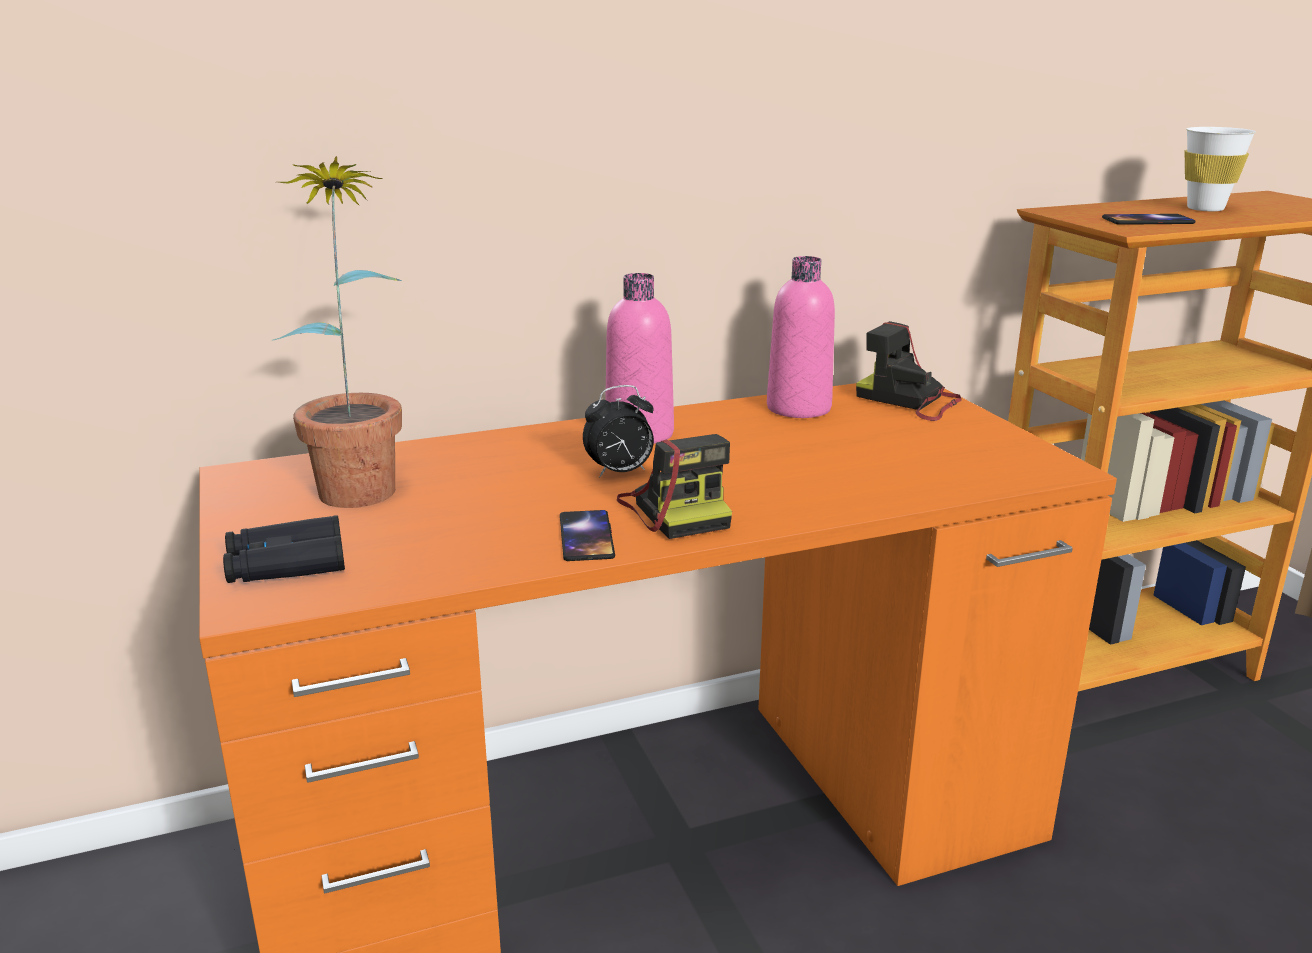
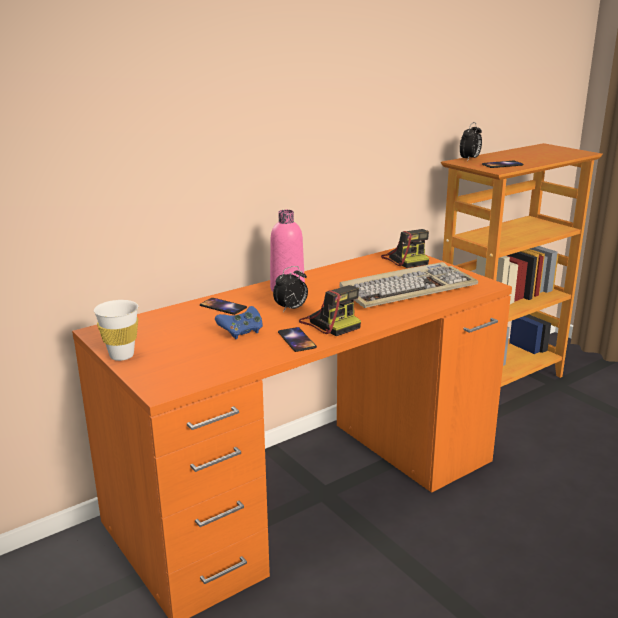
camera: 15 degrees left, 0 degrees up
black binoculars [223,515,345,583] -> none
potted plant [273,156,402,508] -> none
pink bottle [767,256,835,418] -> none
camera [856,321,962,421] -> camera turned 135 degrees counterclockwise [381,229,429,268]
white cup [1185,127,1256,211] -> white cup moved to [94,300,138,361]
none -> phone [200,298,247,315]
none -> blue game controller [215,306,263,339]
none -> keyboard [339,262,478,308]
none -> alarm clock [460,122,482,161]

